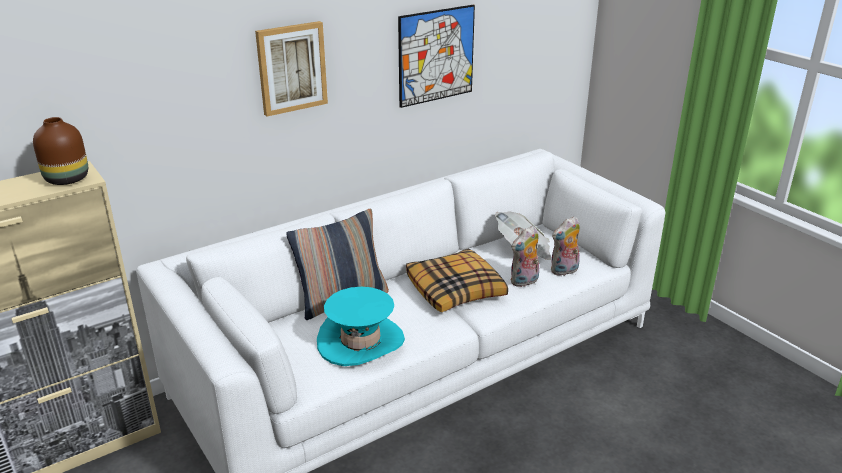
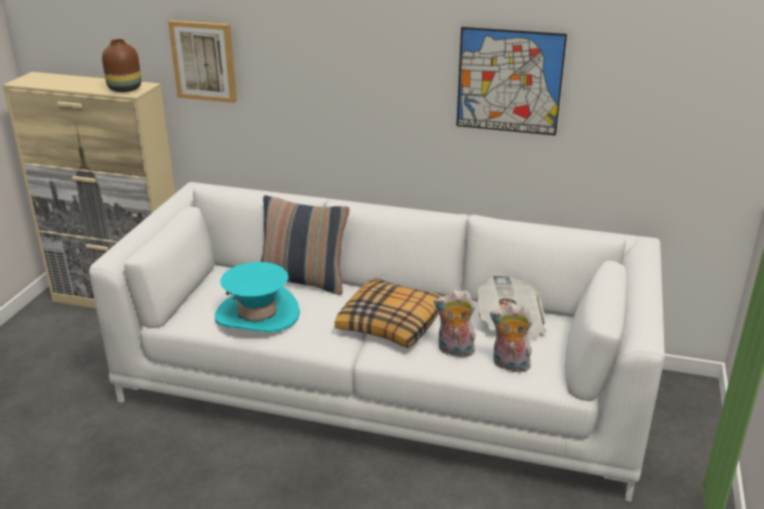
camera: 50 degrees right, 0 degrees up
picture [255,21,328,116] -> picture moved to [168,20,237,103]

